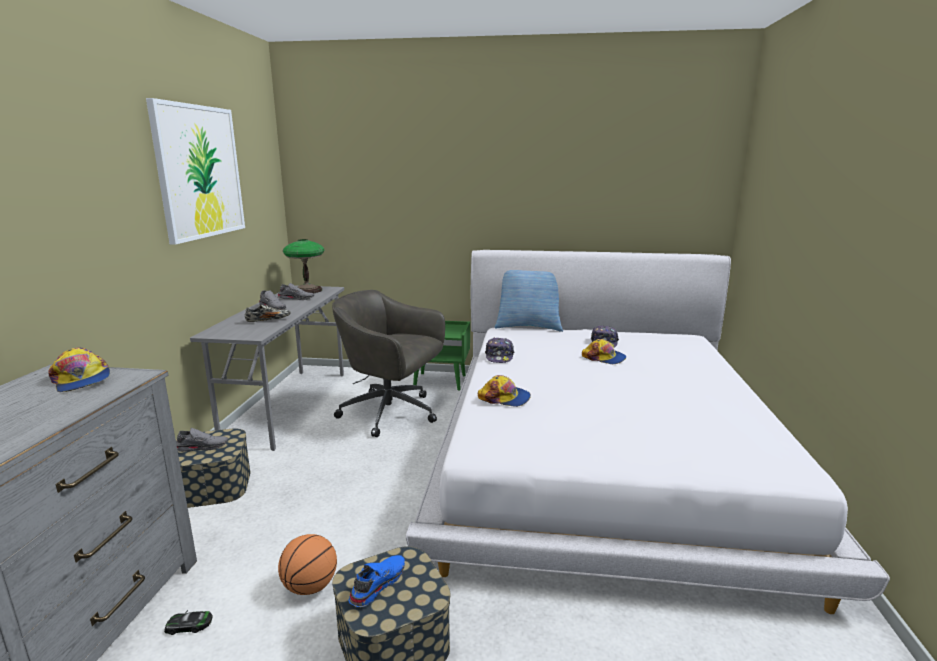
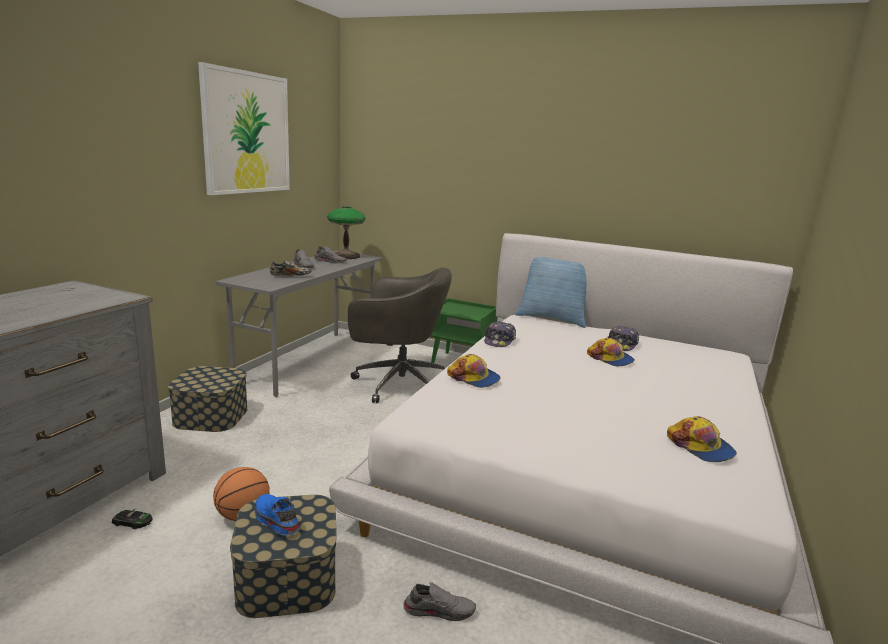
camera: 15 degrees right, 0 degrees up
cap [48,347,110,392] -> cap moved to [667,416,737,462]
grey shoe [176,428,228,452] -> grey shoe moved to [403,582,476,621]
grey office chair [332,290,445,437] -> grey office chair turned 150 degrees clockwise [348,267,452,403]
blue shoe [349,555,405,607] -> blue shoe turned 90 degrees counterclockwise [255,494,300,535]

